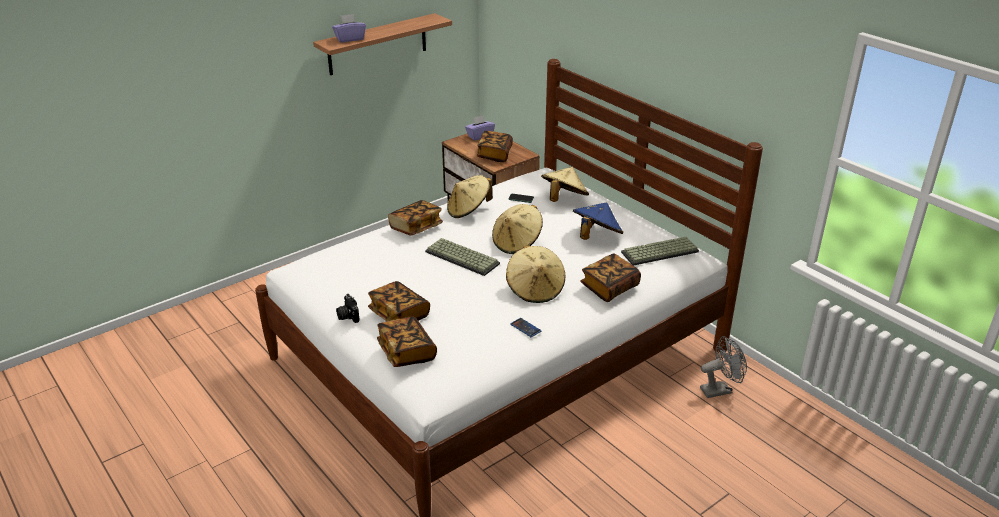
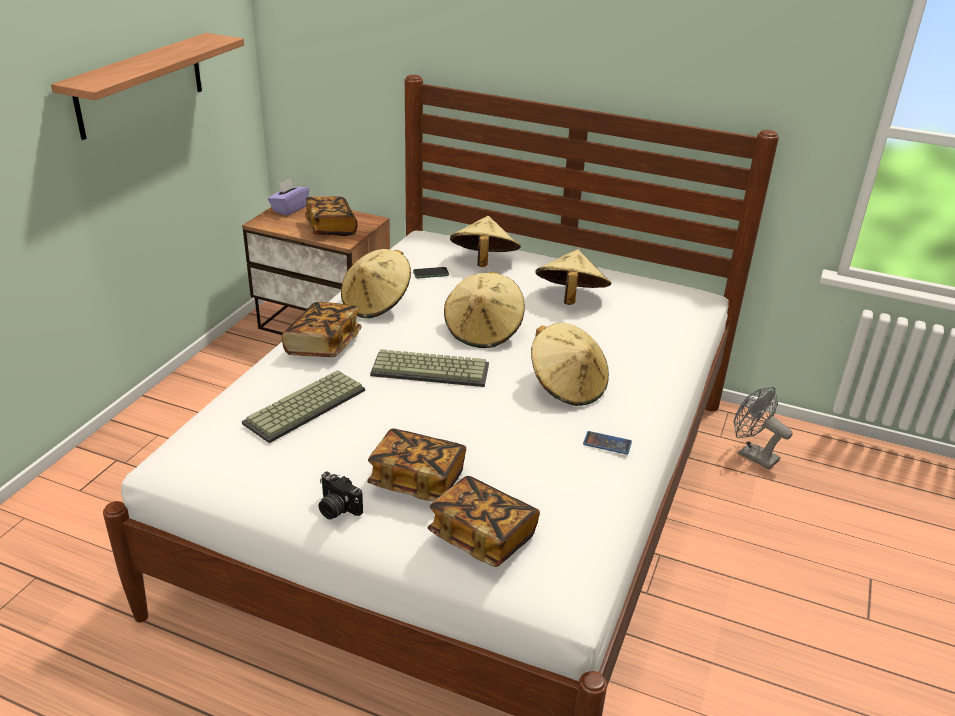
camera: 30 degrees left, 0 degrees up
purple tissue box [332,14,366,42] -> none
blue hat [573,202,623,240] -> beige hat [535,249,612,305]
book [580,253,641,302] -> none
keyboard [621,237,699,266] -> keyboard moved to [242,370,365,443]
grey fan [700,336,747,398] -> grey fan turned 90 degrees counterclockwise [734,387,792,469]

